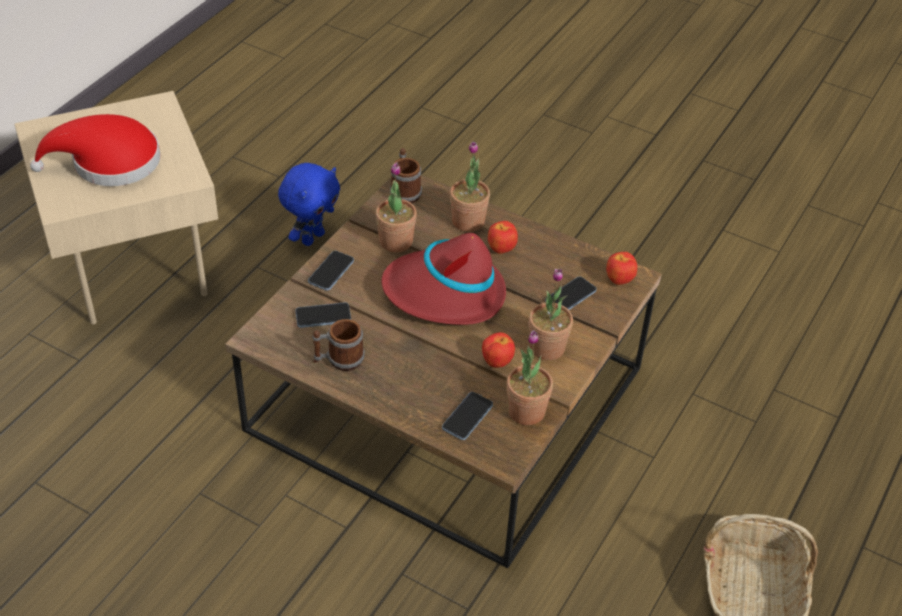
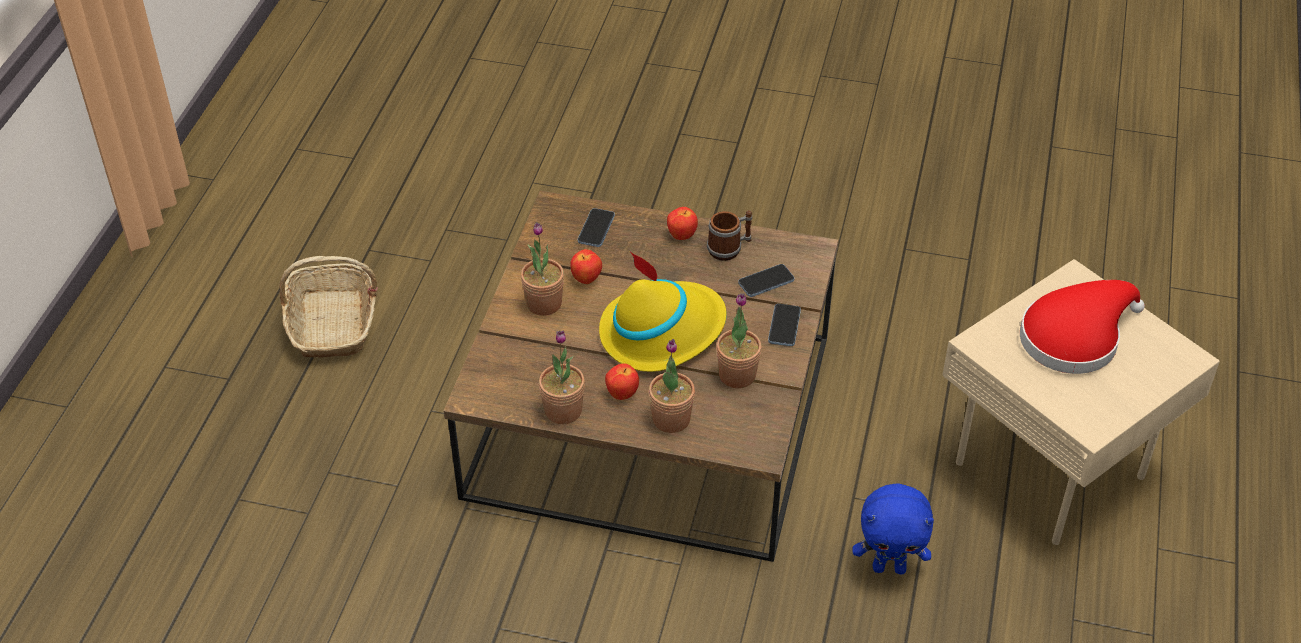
camera: 165 degrees right, 0 degrees up
blue plush toy [278,163,340,246] -> blue plush toy turned 105 degrees counterclockwise [852,483,934,574]
red hat [381,233,506,325] -> yellow hat [599,252,727,372]
mug [390,148,422,203] -> none
potted plant [507,330,553,425] -> potted plant moved to [539,331,585,424]
phone [545,276,597,310] -> none
apple [606,252,637,285] -> apple moved to [667,207,698,240]

